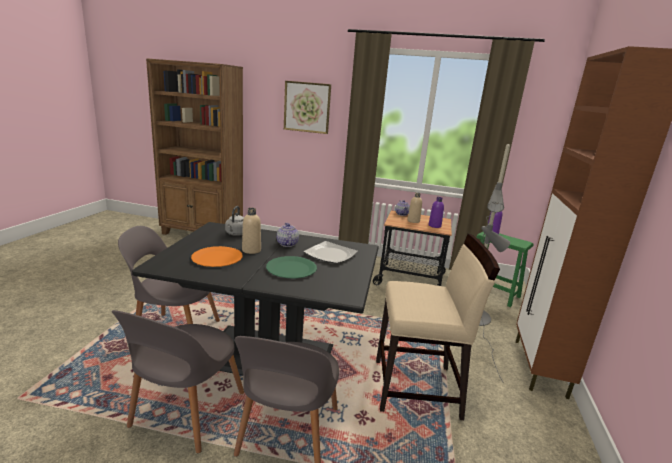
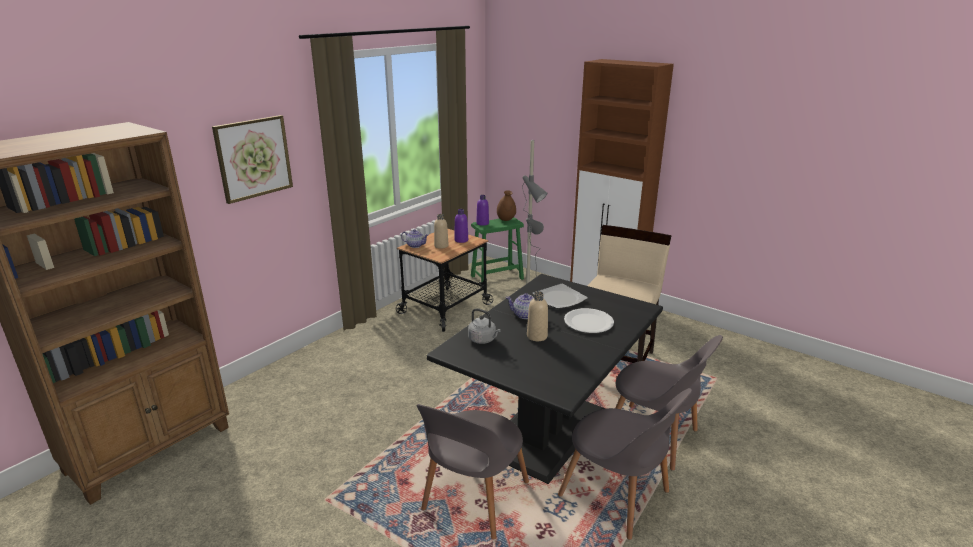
camera: 65 degrees left, 5 degrees up
orange plate [191,246,243,267] -> none
green plate [266,256,317,278] -> white plate [564,308,614,333]
none -> brown vase [497,190,516,221]

